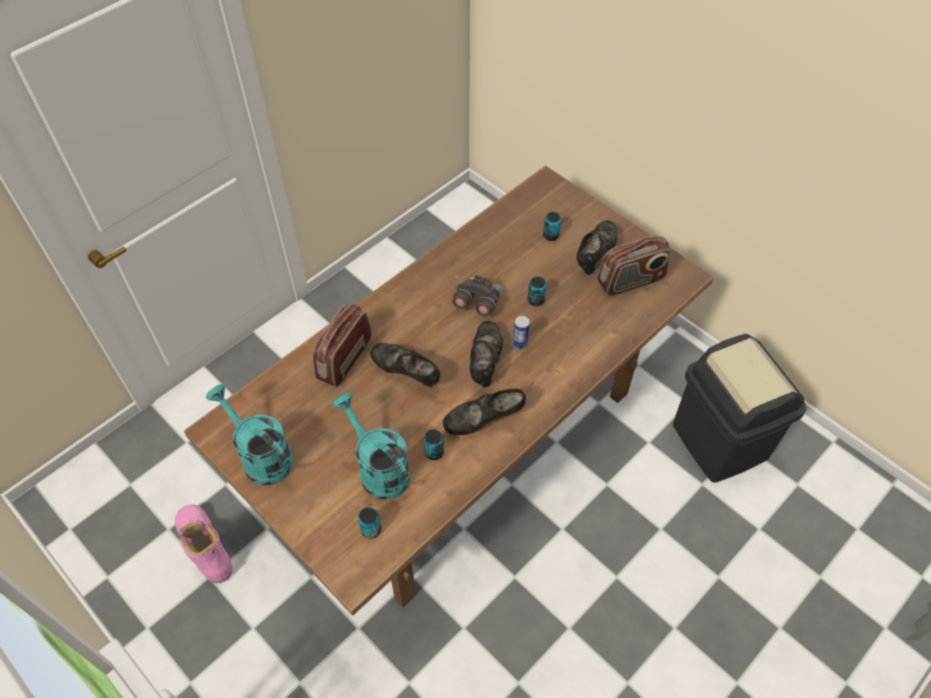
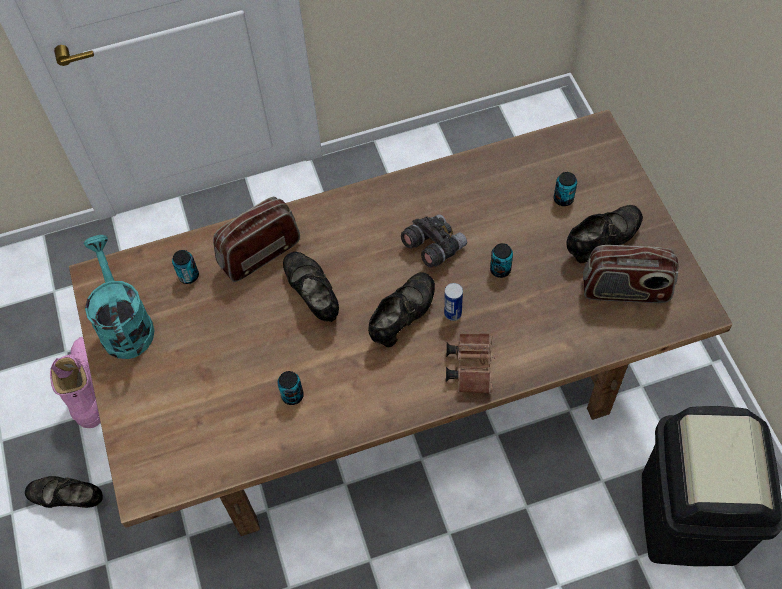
camera: 30 degrees right, 5 degrees up
turquoise watering can [333,393,410,500] -> none
can [358,507,381,539] -> can moved to [172,250,199,284]
black shoe [443,388,526,435] -> black shoe moved to [25,476,103,508]
none -> brown binoculars [446,334,495,394]

